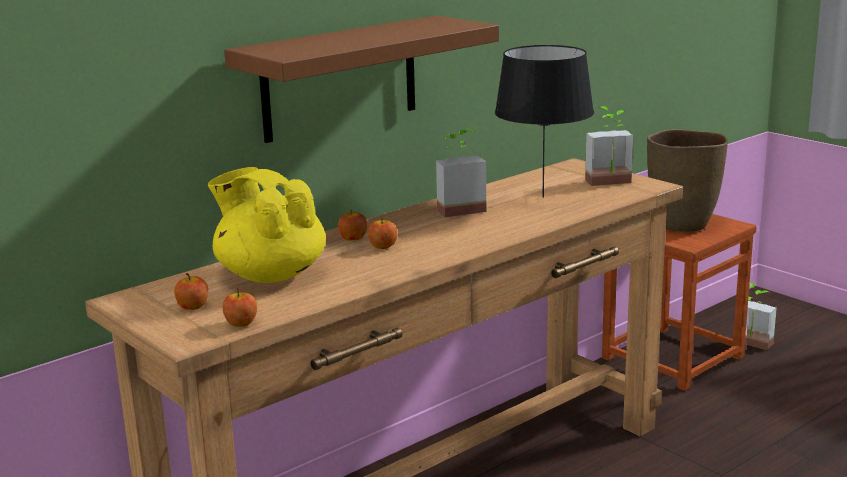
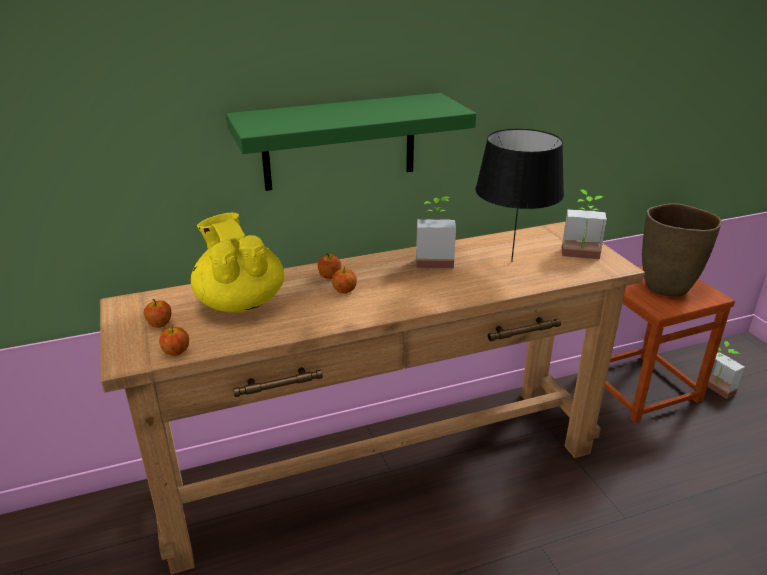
camera: 20 degrees right, 10 degrees up
brown shelf [224,15,499,143] -> green shelf [226,93,476,191]

